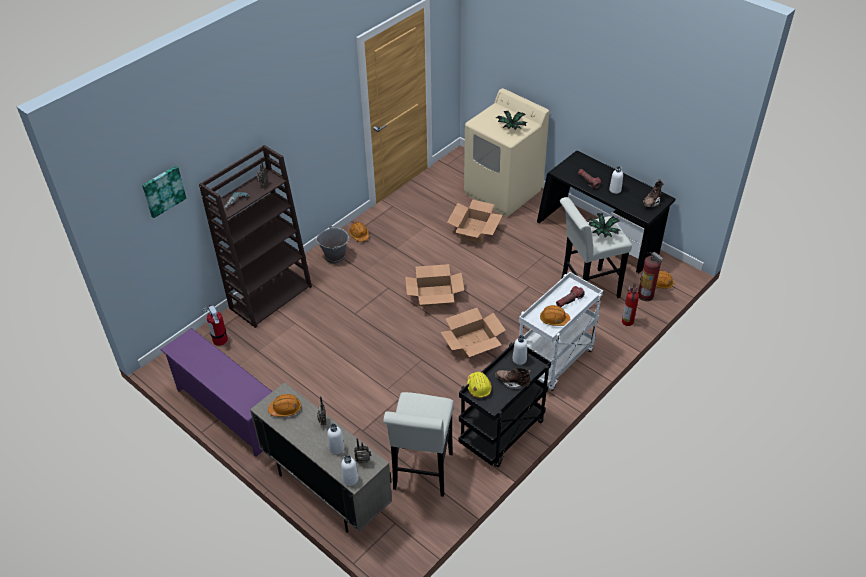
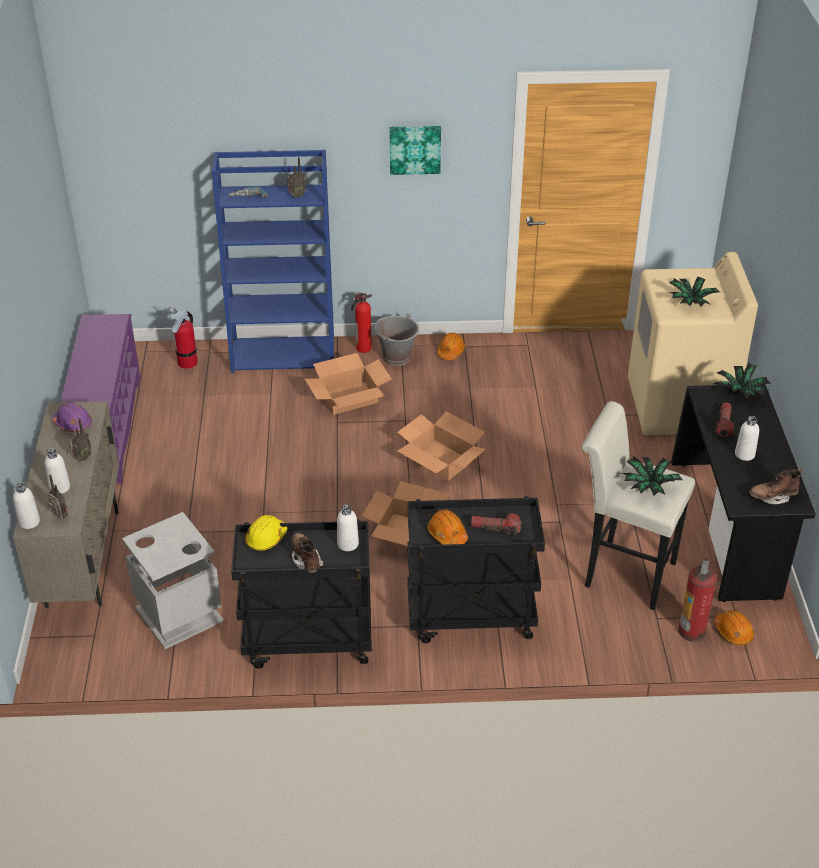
camera: 45 degrees right, 5 degrees down
picture [142,166,186,218] -> picture moved to [390,126,441,175]
brown bookcase [199,145,312,328] -> blue bookcase [212,150,334,373]
orange hard hat [268,394,301,417] -> purple hard hat [52,402,92,432]
white stool [383,392,454,497] -> grey trash can [122,512,224,649]
cardboard box [447,199,503,243] -> cardboard box moved to [305,353,392,415]
white cart [519,272,603,391] -> black cart [407,496,545,643]
fire extinguisher [622,283,639,326] -> fire extinguisher moved to [351,292,372,353]
none -> potted plant [714,363,771,399]

